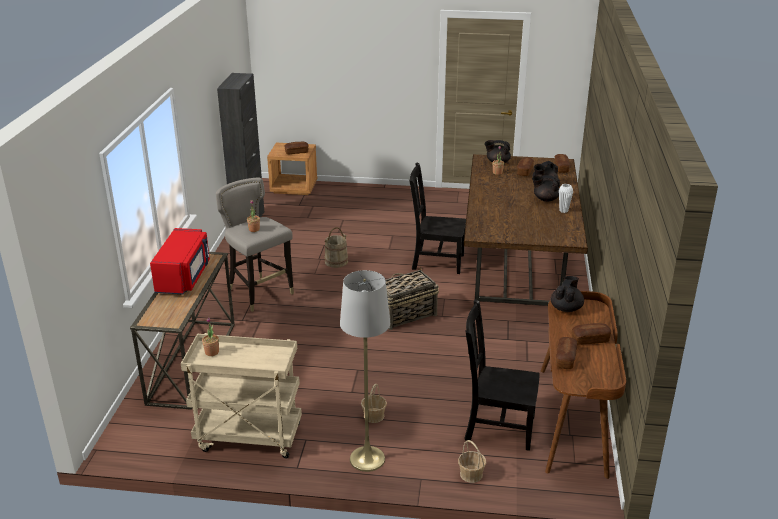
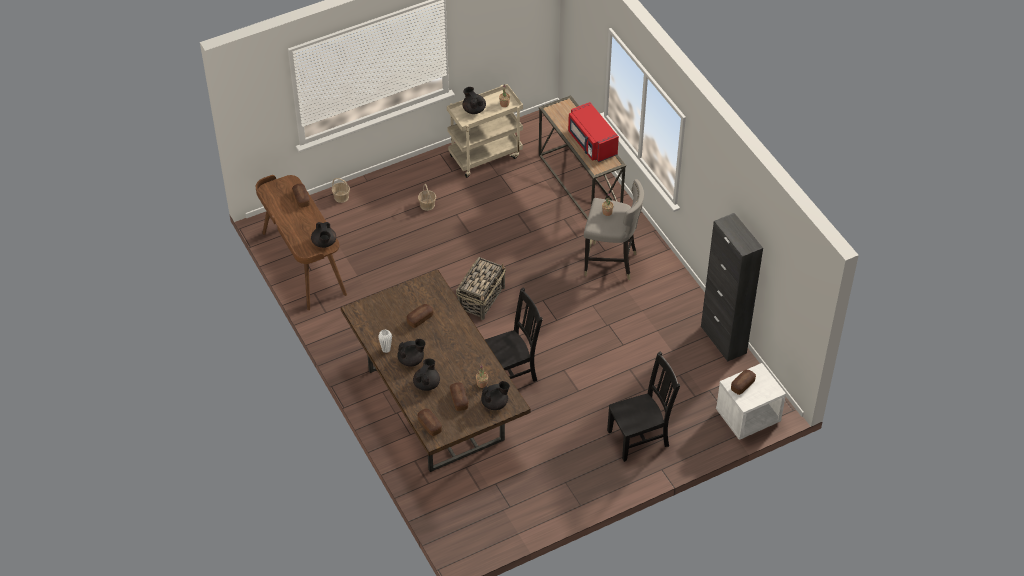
camera: 145 degrees right, 20 degrees up
brown nightstand [267,143,317,195] -> white nightstand [716,363,786,440]
beige bucket [324,227,348,268] -> none
grey floor lamp [340,270,390,472] -> none
black chair [465,299,540,451] -> black chair moved to [607,351,680,462]
bread [572,323,611,345] -> bread moved to [406,304,433,328]
none -> black teapot [462,87,486,114]

